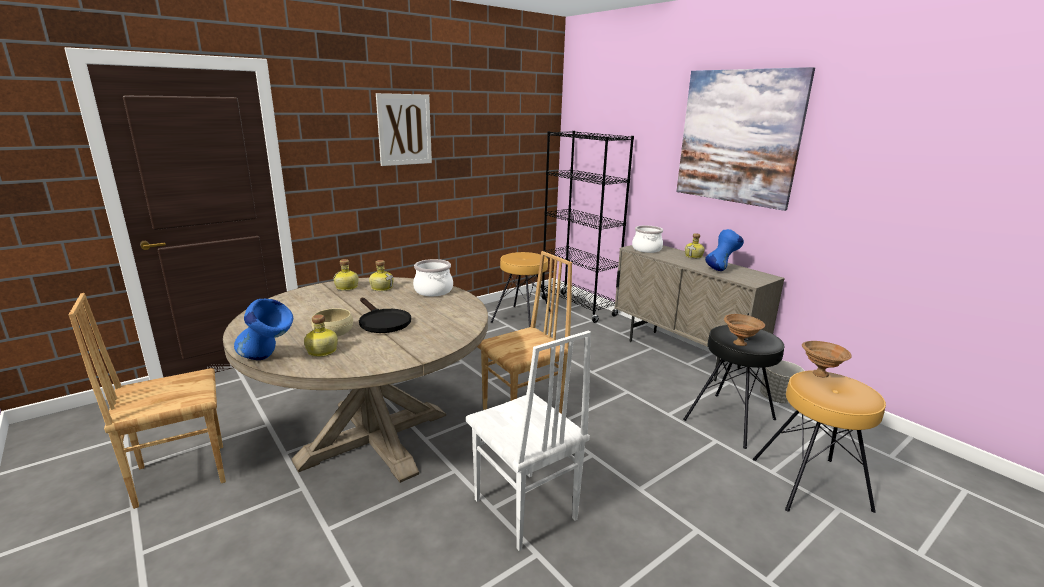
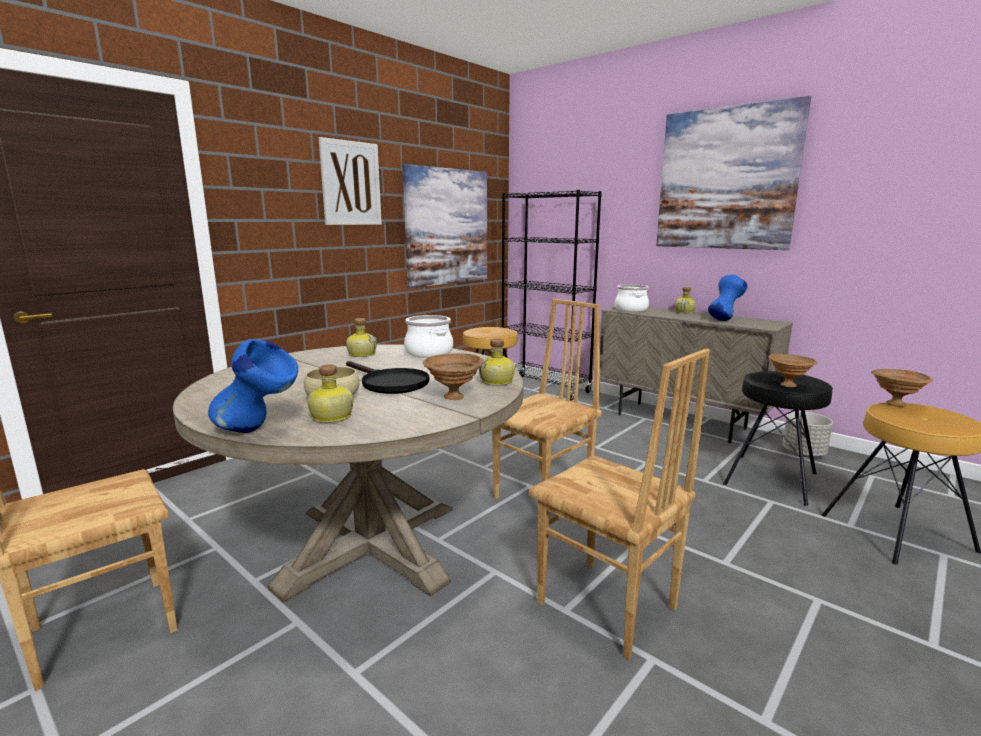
camera: 10 degrees left, 5 degrees down
bottle [333,259,358,291] -> bottle moved to [479,338,515,386]
white chair [466,330,591,551] -> brown chair [529,349,710,659]
none -> picture [403,164,487,288]
none -> brown bowl [423,353,484,400]

